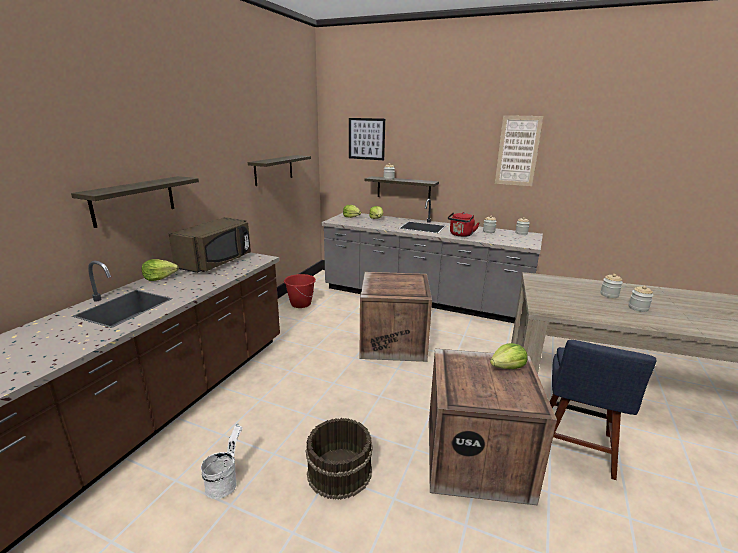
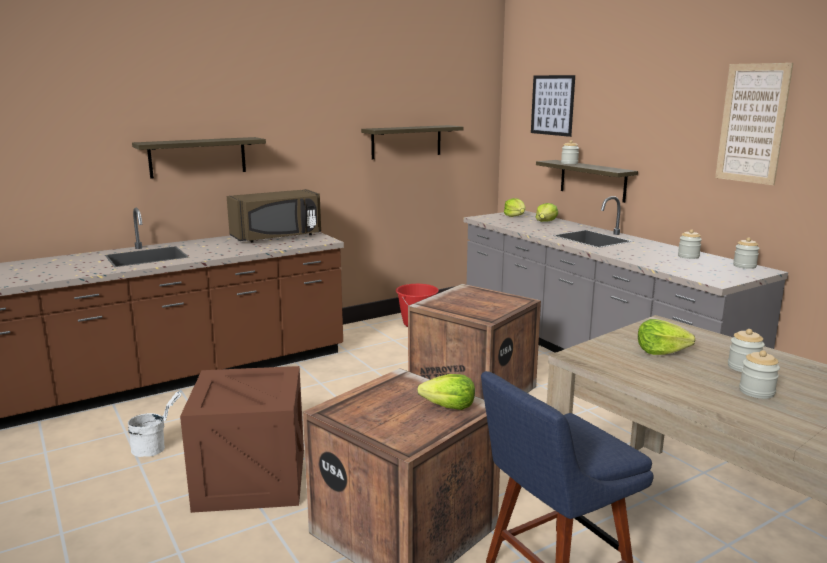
camera: 35 degrees right, 5 degrees down
lettuce [142,259,179,281] -> lettuce moved to [638,319,695,355]
brown bucket [306,418,373,500] -> crate [180,366,304,513]
red kettle [448,212,479,237] -> none

